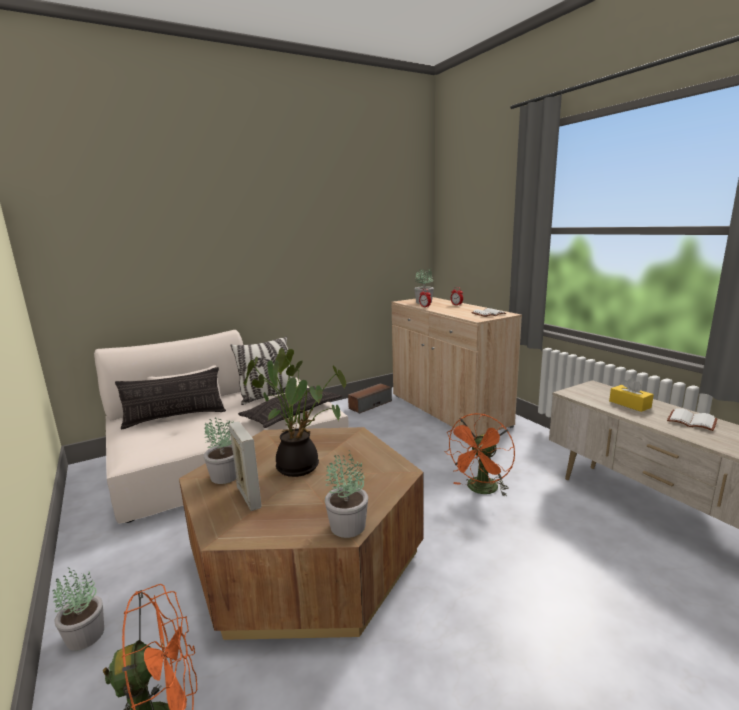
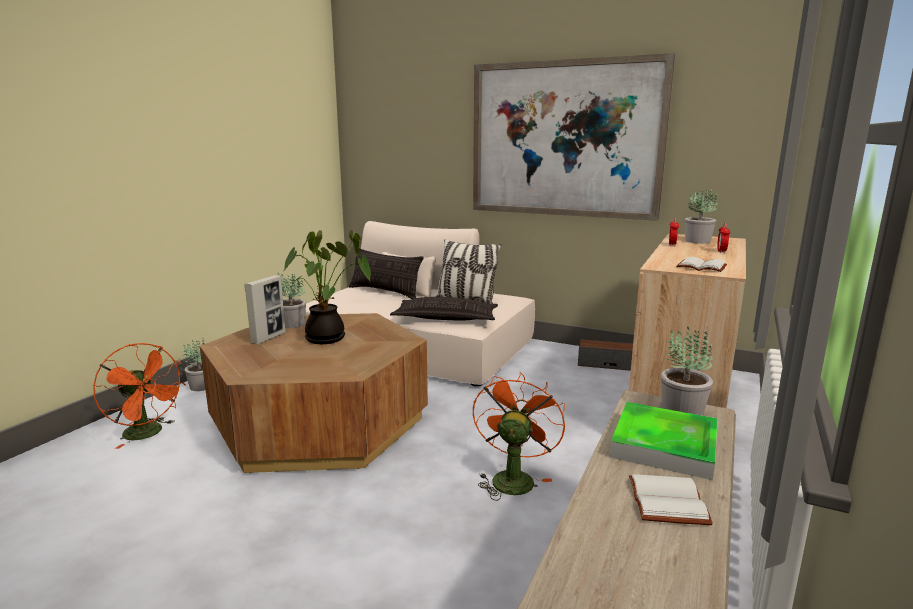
camera: 55 degrees right, 0 degrees up
potted plant [325,450,368,538] -> potted plant moved to [661,327,713,416]
orange fan [444,413,515,497] -> orange fan turned 105 degrees clockwise [473,372,565,501]
yellow tissue box [609,378,654,412] -> tray [610,402,718,480]
none -> picture [473,53,675,221]

